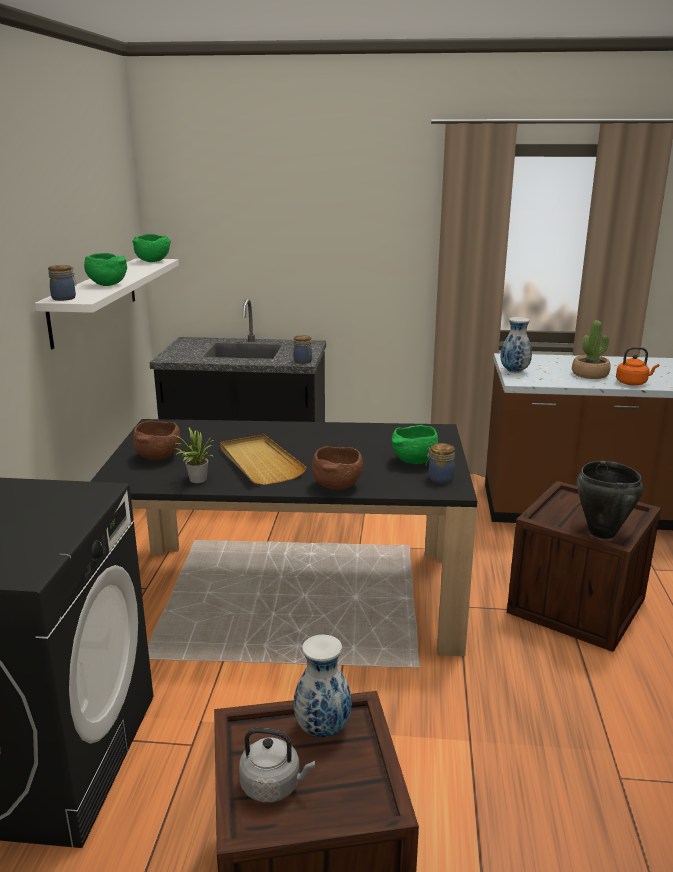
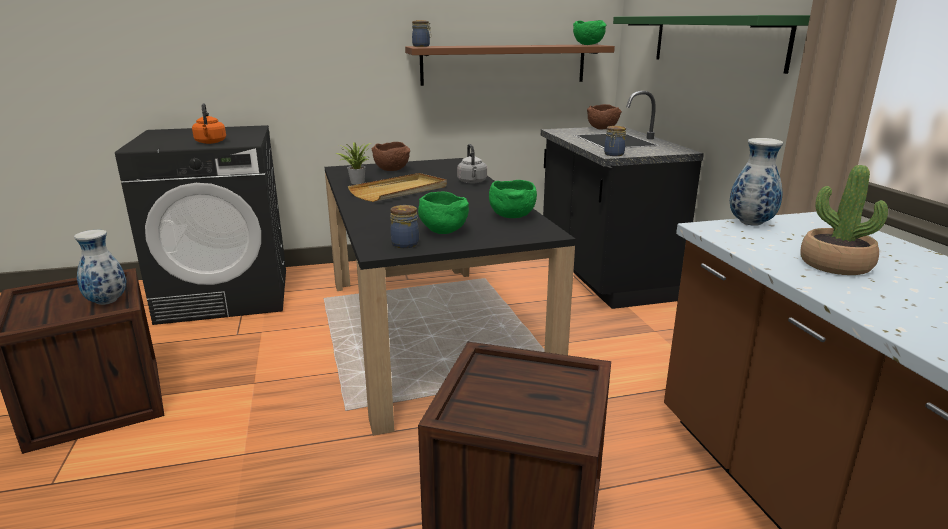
camera: 70 degrees right, 0 degrees up
white shelf [35,259,179,349] -> brown shelf [405,44,615,86]
green bowl [84,253,127,286] -> green bowl moved to [489,180,537,218]
grey kettle [239,727,315,803] -> grey kettle moved to [457,144,487,184]
brown bowl [312,446,363,490] -> brown bowl moved to [587,104,622,129]
black cooking pot [577,461,643,539] -> none
orange kettle [616,347,659,385] -> orange kettle moved to [192,103,226,144]
none -> green shelf [613,15,810,74]

